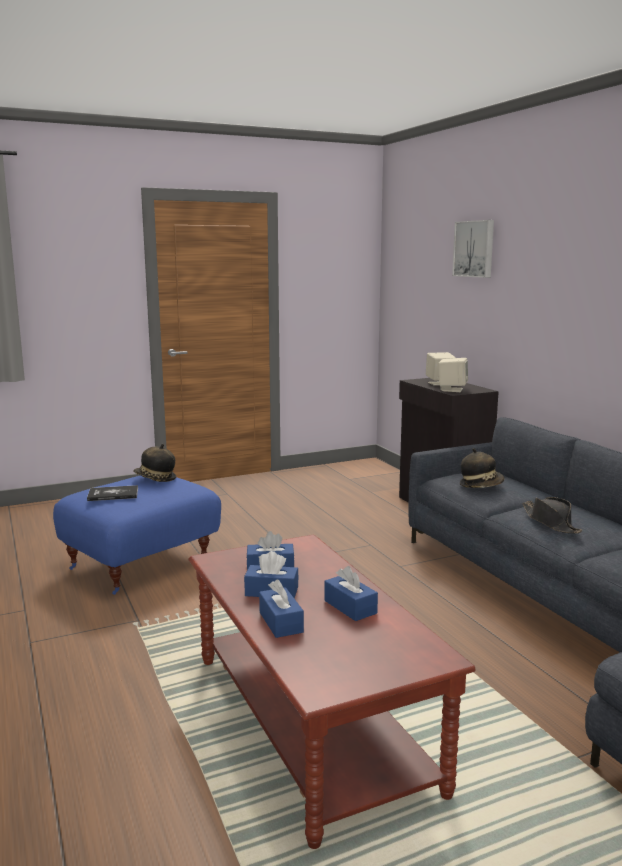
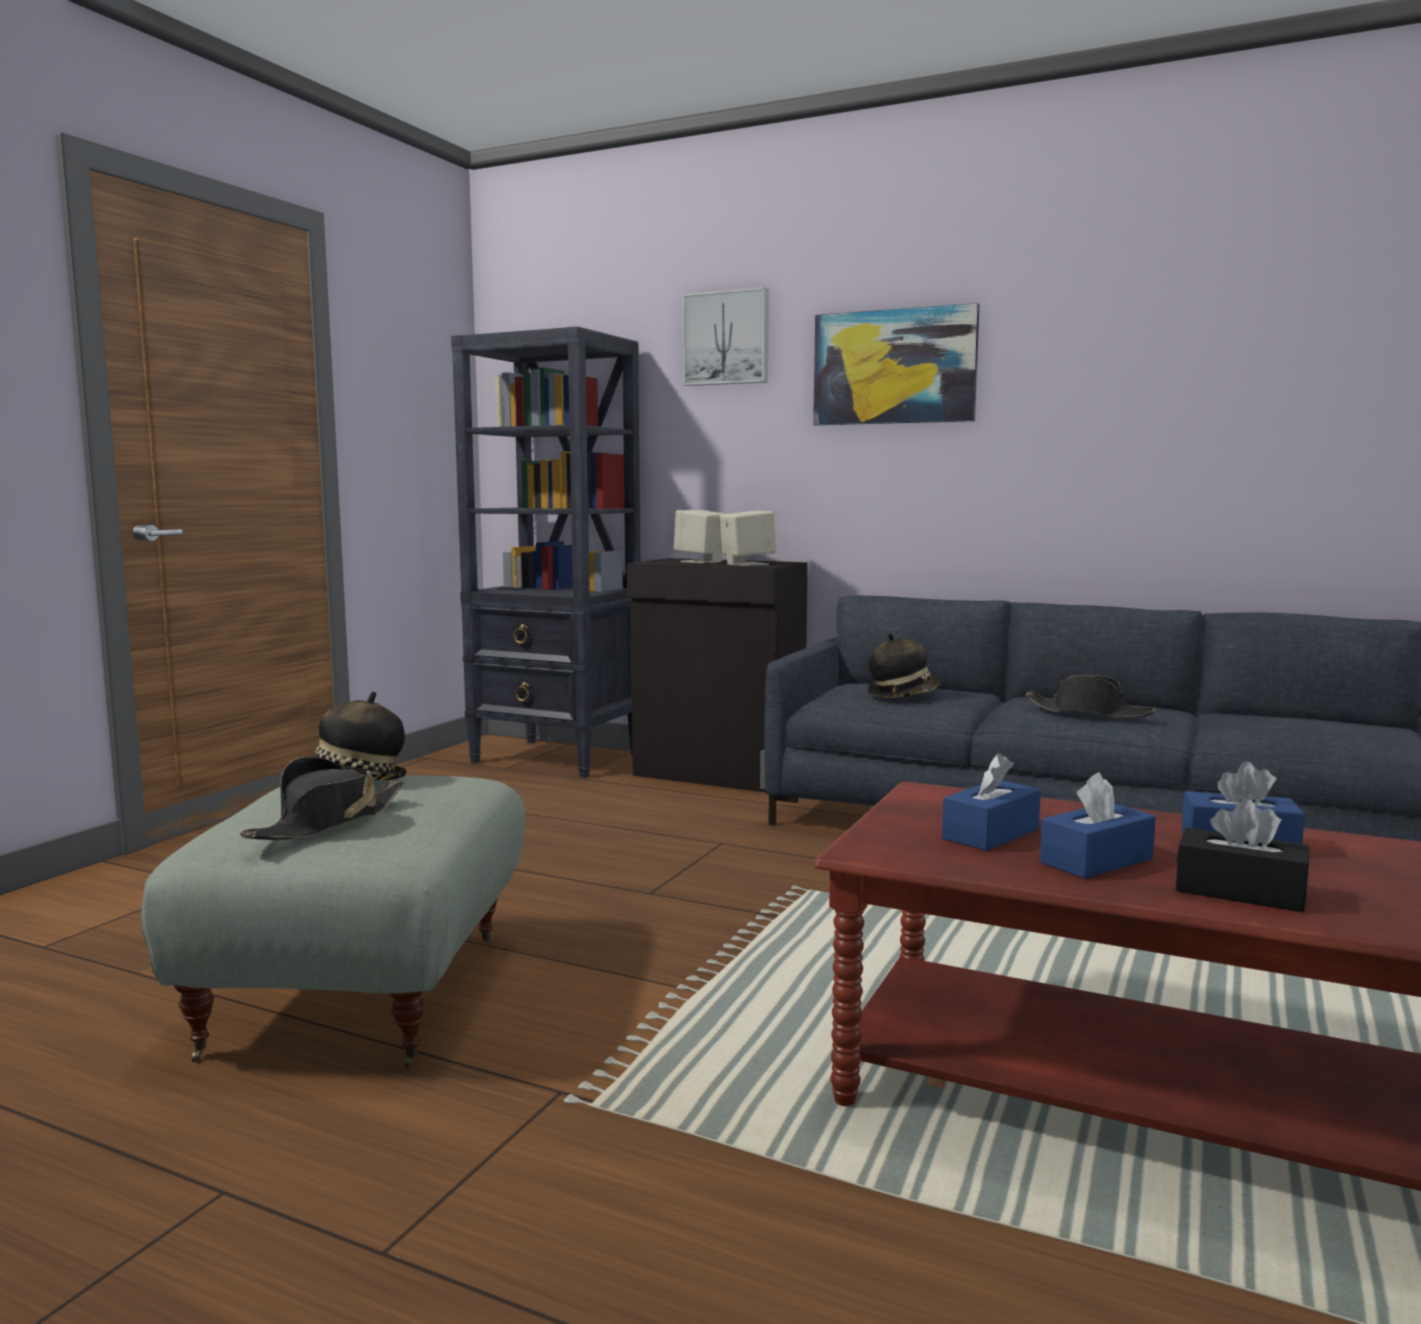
camera: 40 degrees left, 5 degrees down
blue ottoman [53,475,221,595] -> grey ottoman [141,775,525,1068]
book [87,485,138,501] -> black hat [240,757,404,840]
blue tissue box [259,579,304,638] -> black tissue box [1176,798,1309,912]
none -> black bookcase [451,326,640,778]
none -> picture [813,303,979,425]

